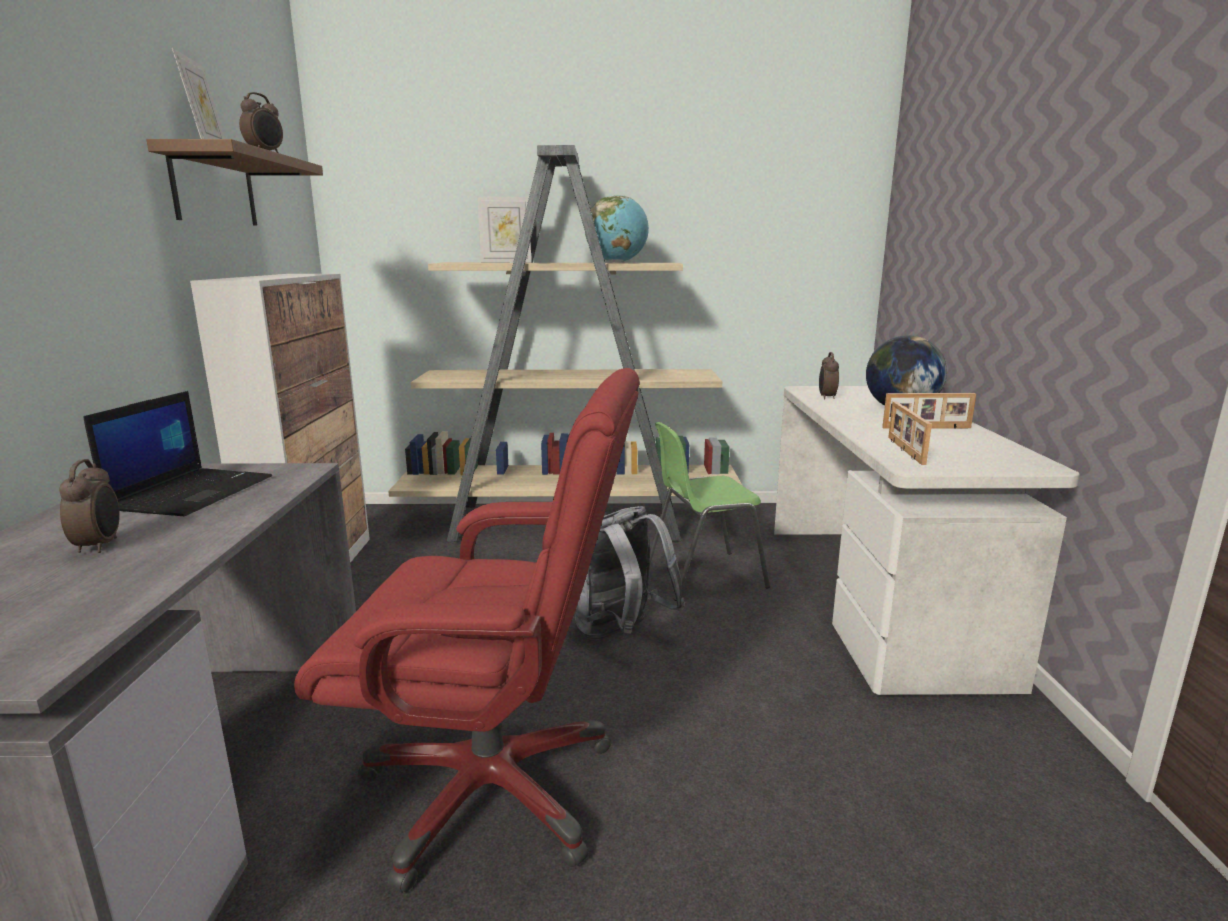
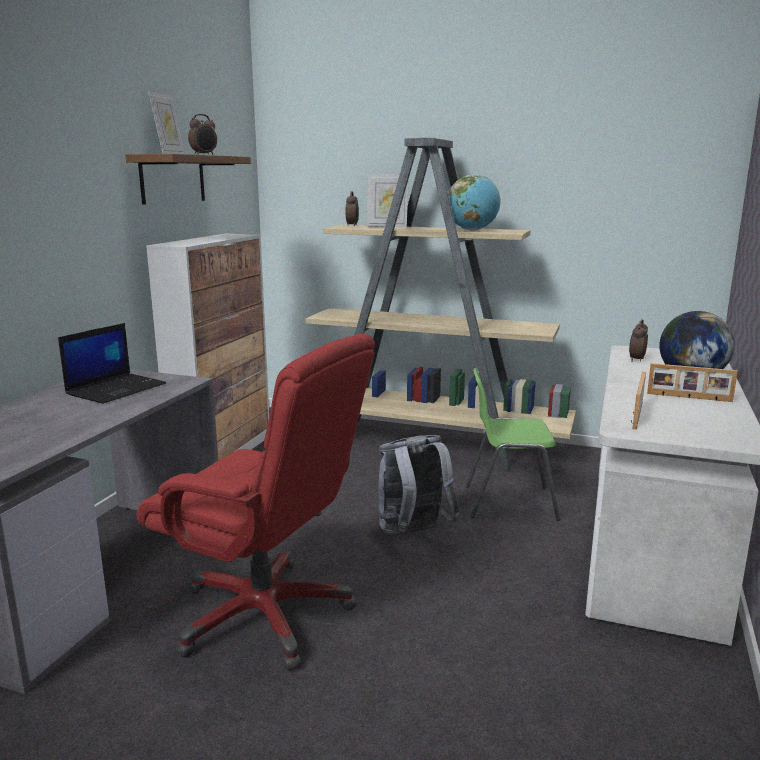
camera: 20 degrees right, 0 degrees up
alarm clock [59,459,120,553] -> alarm clock moved to [346,191,359,226]

